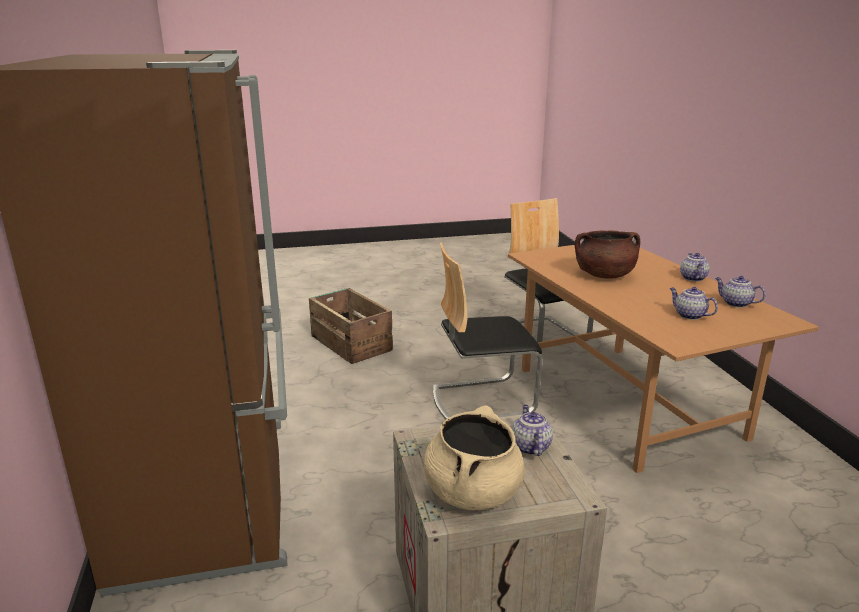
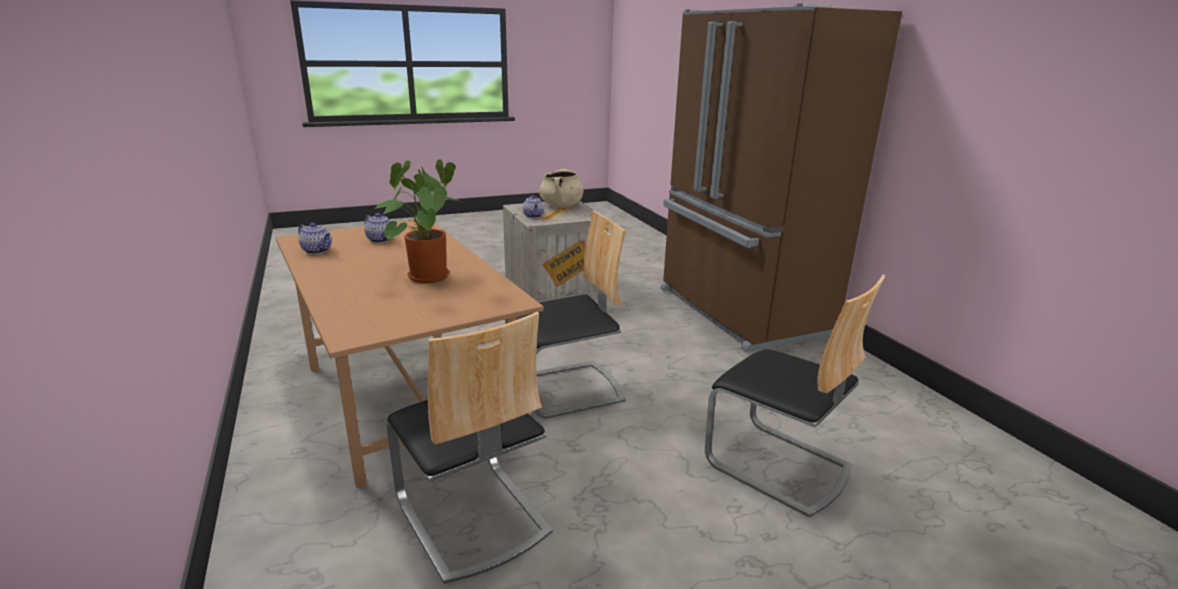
camera: 170 degrees right, 0 degrees up
crate [309,288,393,364] -> chair [705,274,885,518]
brown cooking pot [574,230,640,279] -> potted plant [374,159,461,283]
teapot [680,253,710,281] -> none

